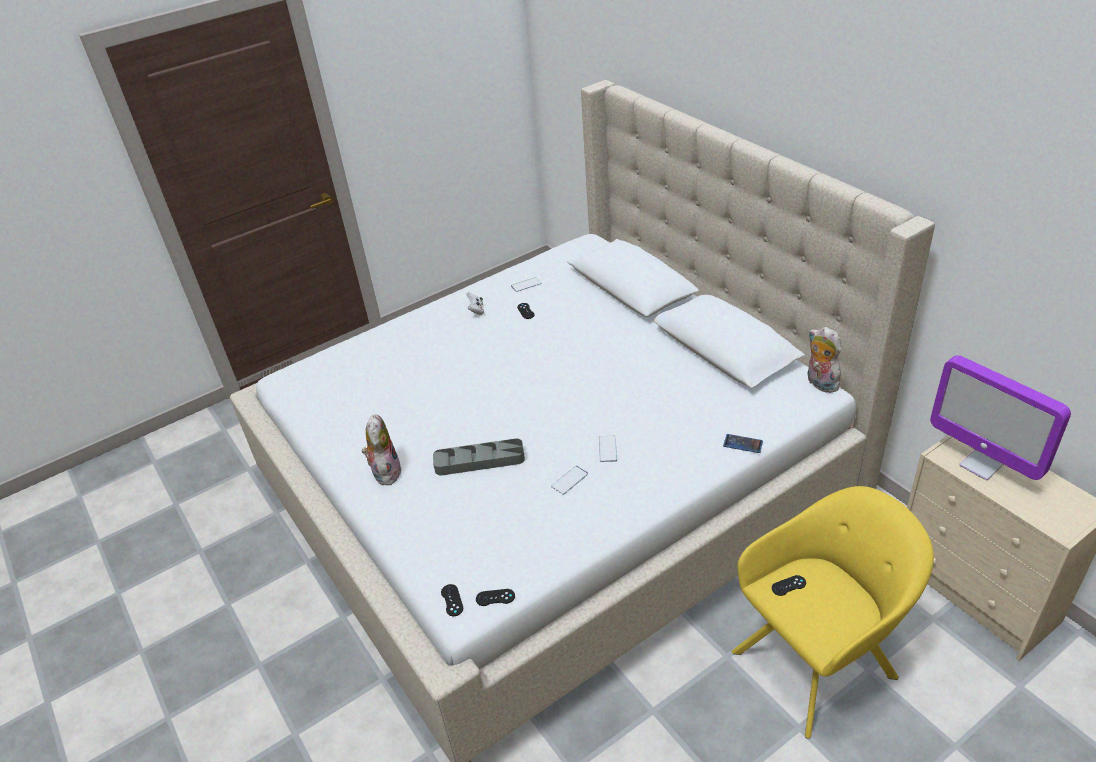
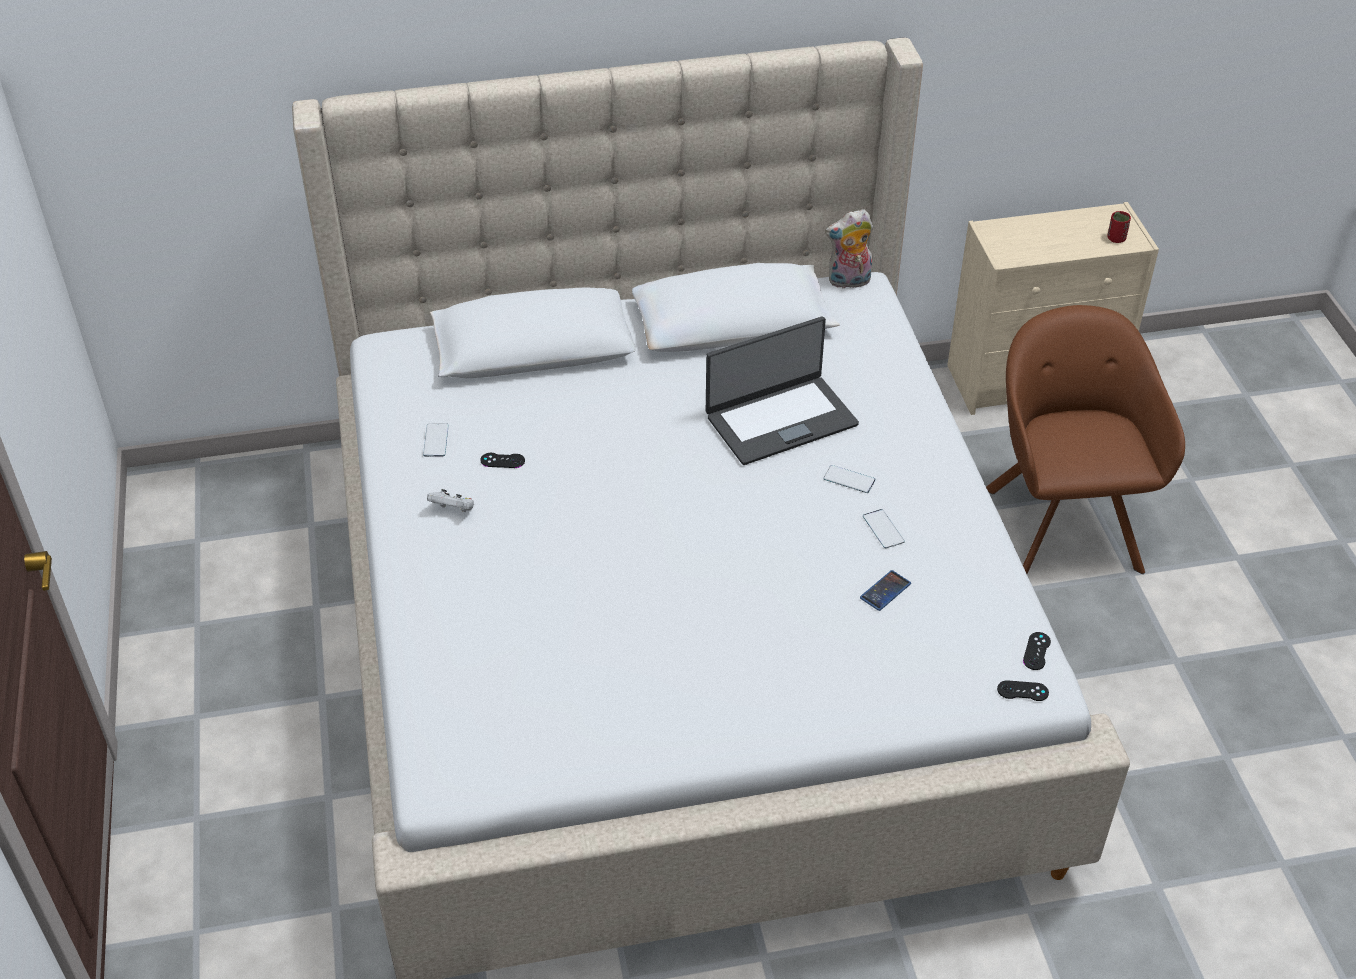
camera: 70 degrees left, 5 degrees up
plush toy [362,414,402,486] -> none
grey tray [433,438,525,475] -> none
phone [723,434,763,453] -> phone moved to [860,570,911,611]
yellow armchair [731,486,934,739] -> brown armchair [986,305,1185,574]
black game controller [772,575,806,596] -> none
monitor [930,355,1071,481] -> none
none -> laptop [706,317,859,465]
none -> red cup [1108,211,1131,243]

